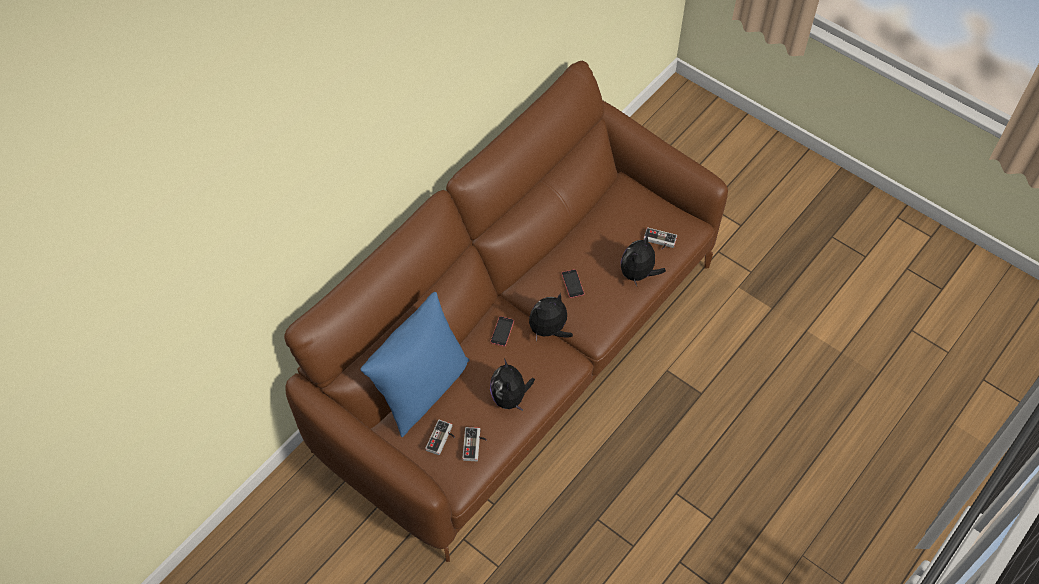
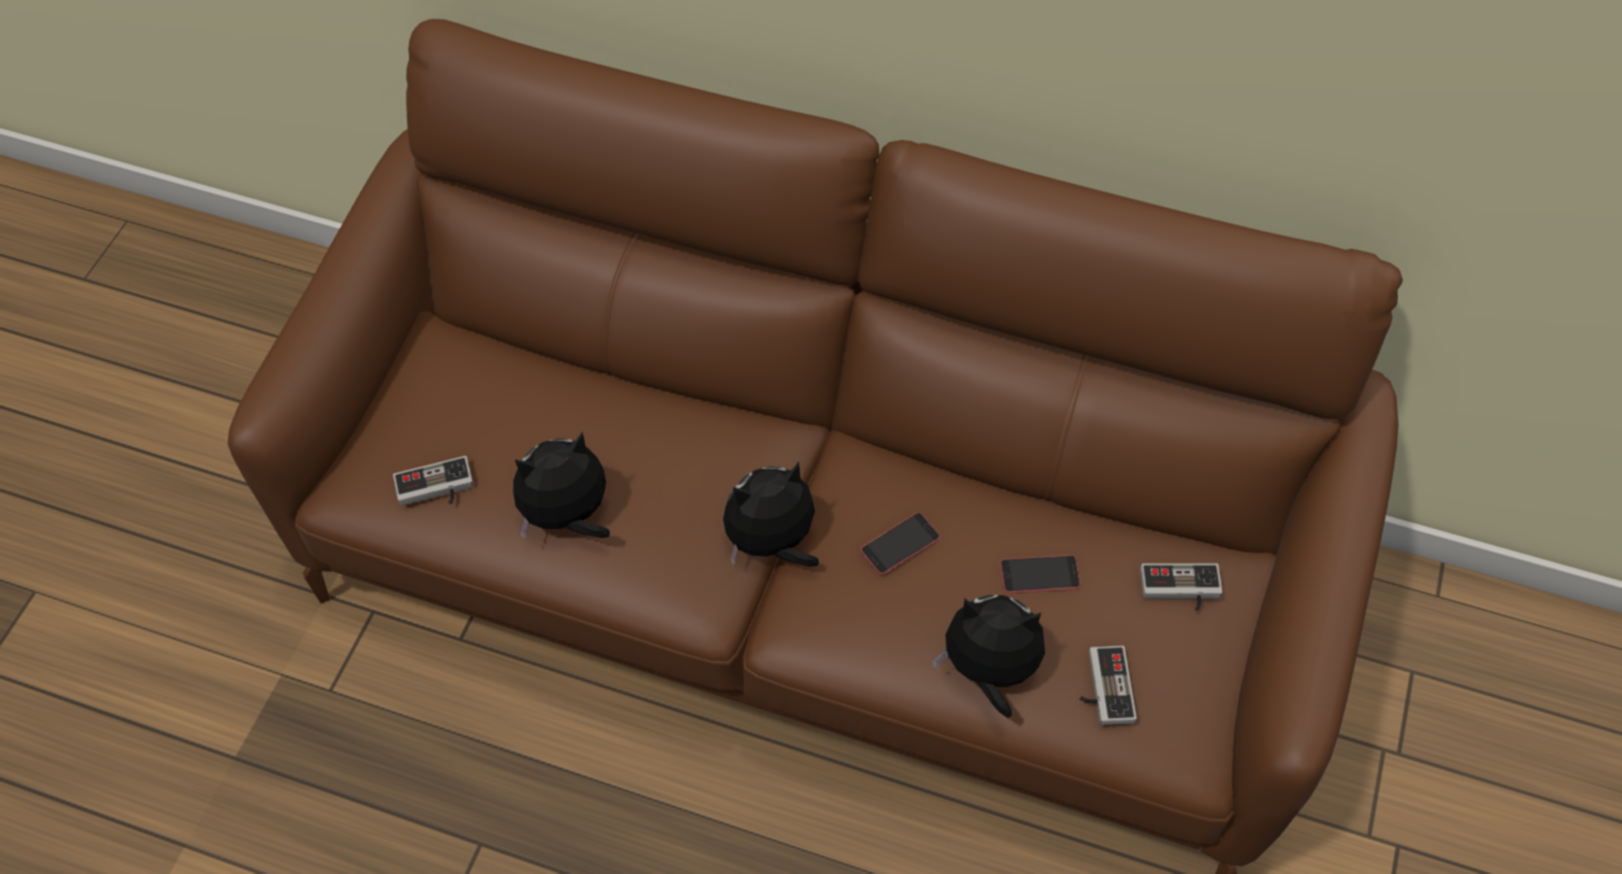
camera: 70 degrees right, 0 degrees up
blue pillow [360,292,470,437] -> none
game controller [425,420,455,455] -> game controller moved to [1140,563,1223,611]
phone [490,316,514,347] -> phone moved to [1000,555,1080,593]
plush toy [529,293,573,341] -> plush toy turned 60 degrees counterclockwise [723,462,819,567]

